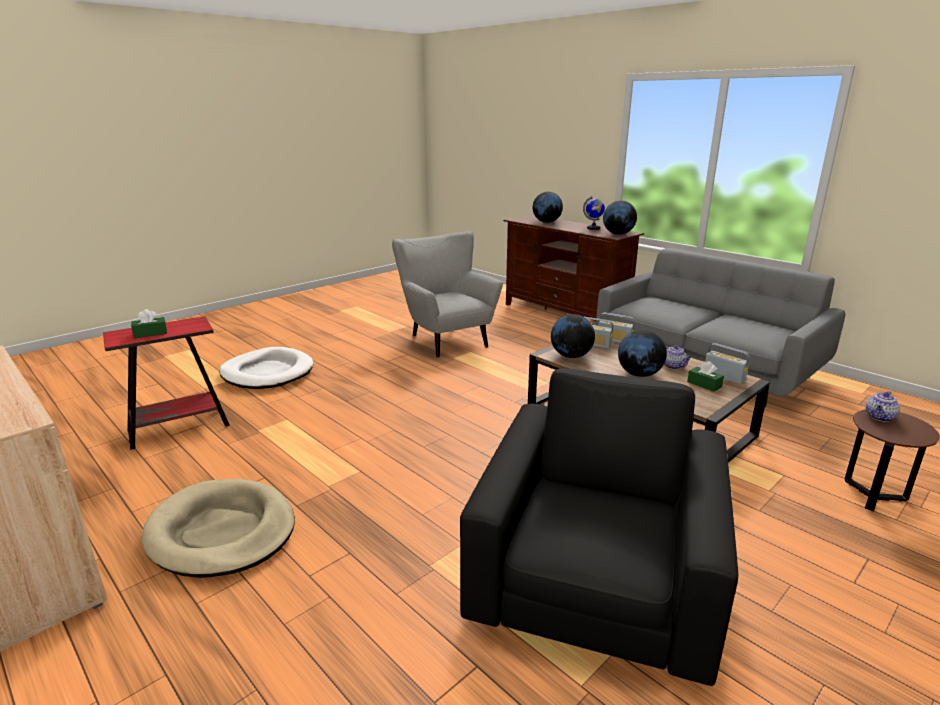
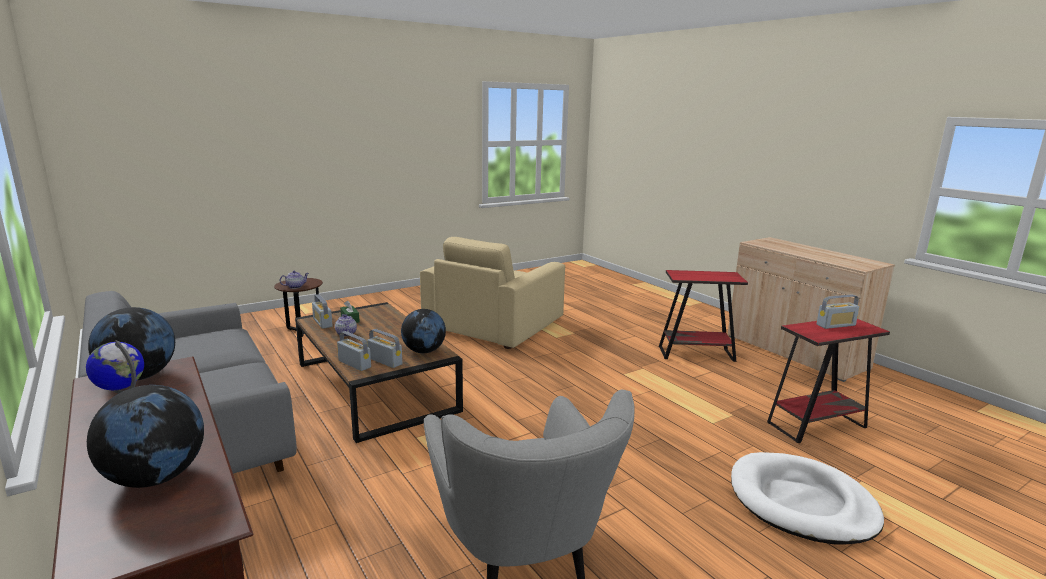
camera: 170 degrees left, 5 degrees down
green tissue box [131,309,167,339] -> radio [816,295,859,329]
beige dog bed [142,479,295,578] -> red side table [659,270,748,362]
black armchair [460,368,738,686] -> beige armchair [420,237,565,349]
globe [618,330,667,377] -> none

